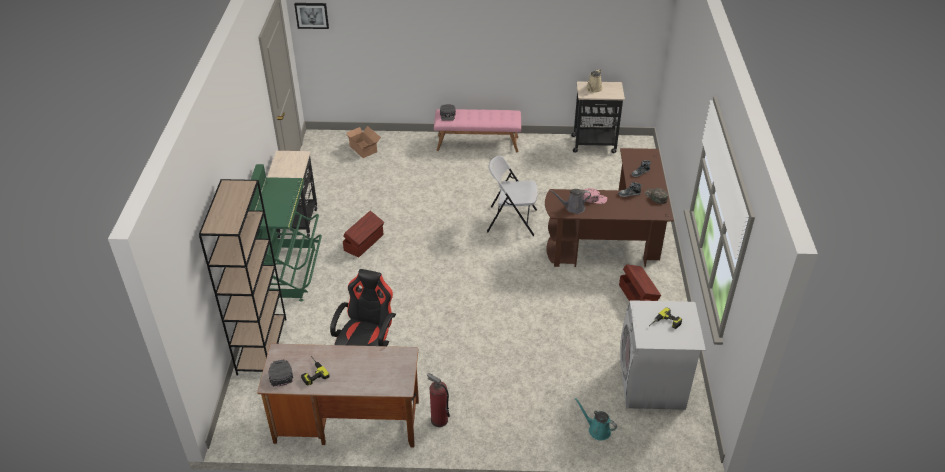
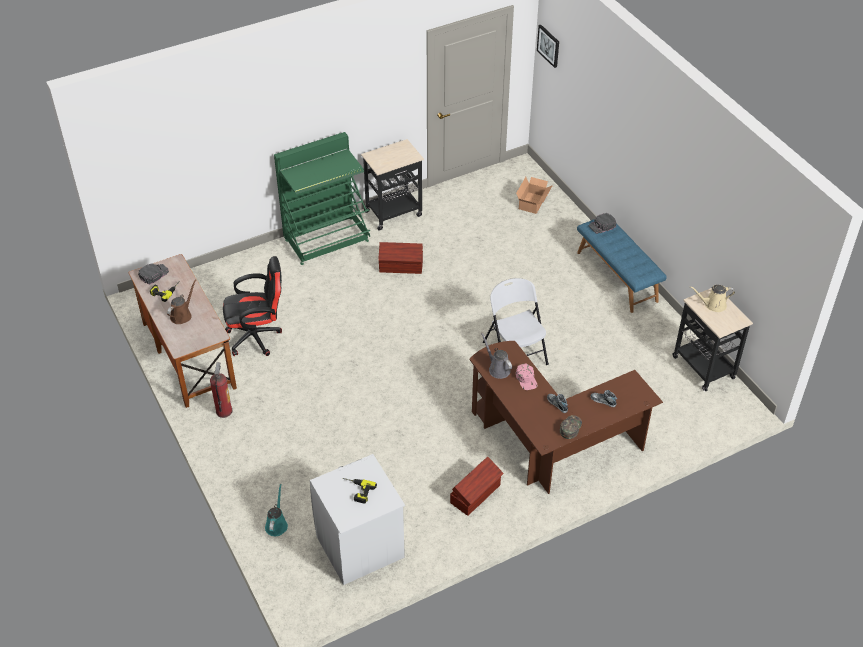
camera: 60 degrees right, 5 degrees up
beige bookcase [199,179,287,376] -> none
pink bench [434,109,521,152] -> blue bench [577,219,667,313]
none -> brown watering can [167,279,196,324]

